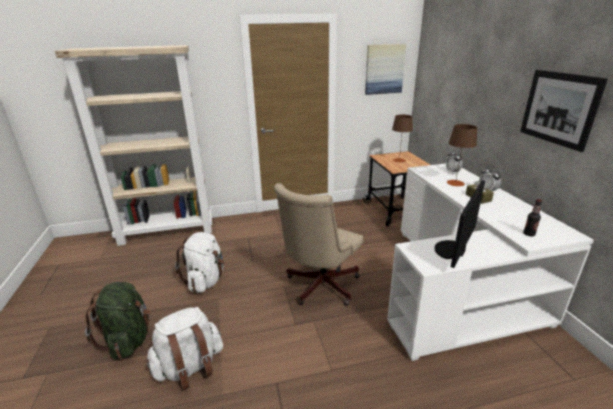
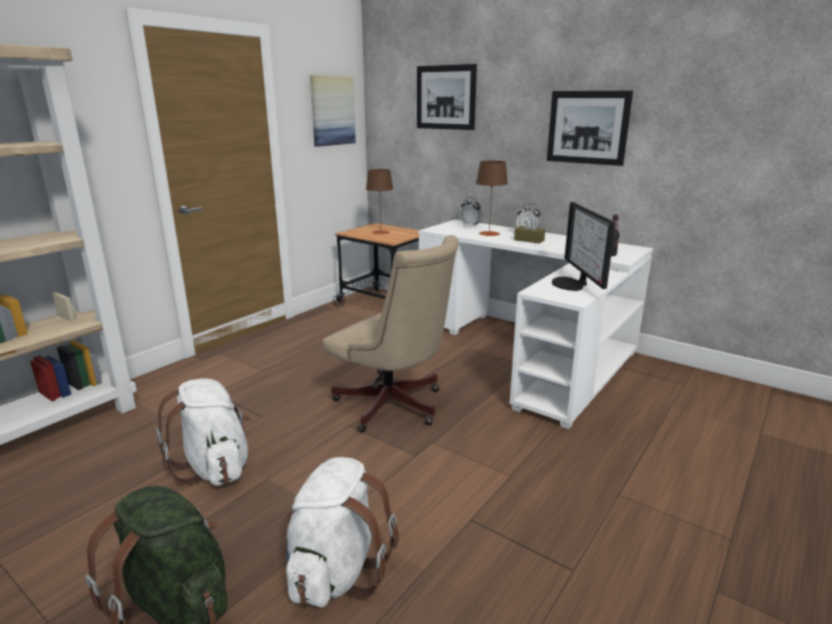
camera: 40 degrees left, 5 degrees down
beige office chair [274,183,363,306] -> beige office chair turned 45 degrees counterclockwise [322,235,459,432]
none -> picture [417,64,477,130]

